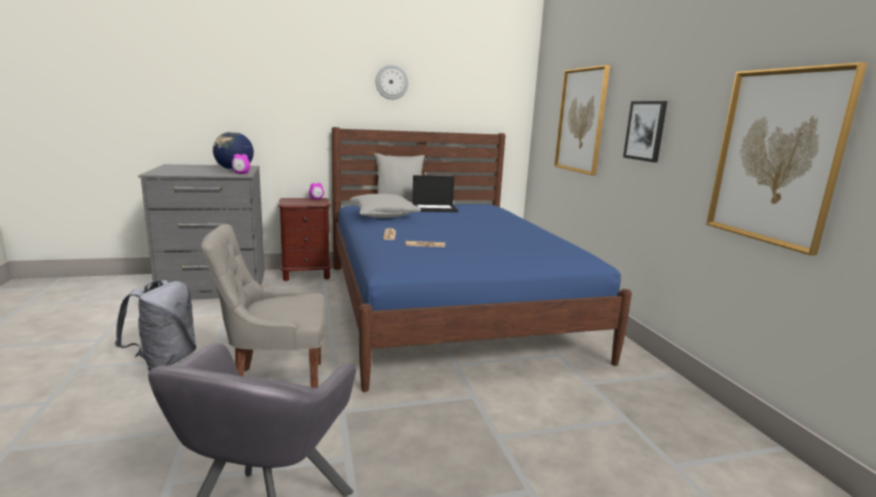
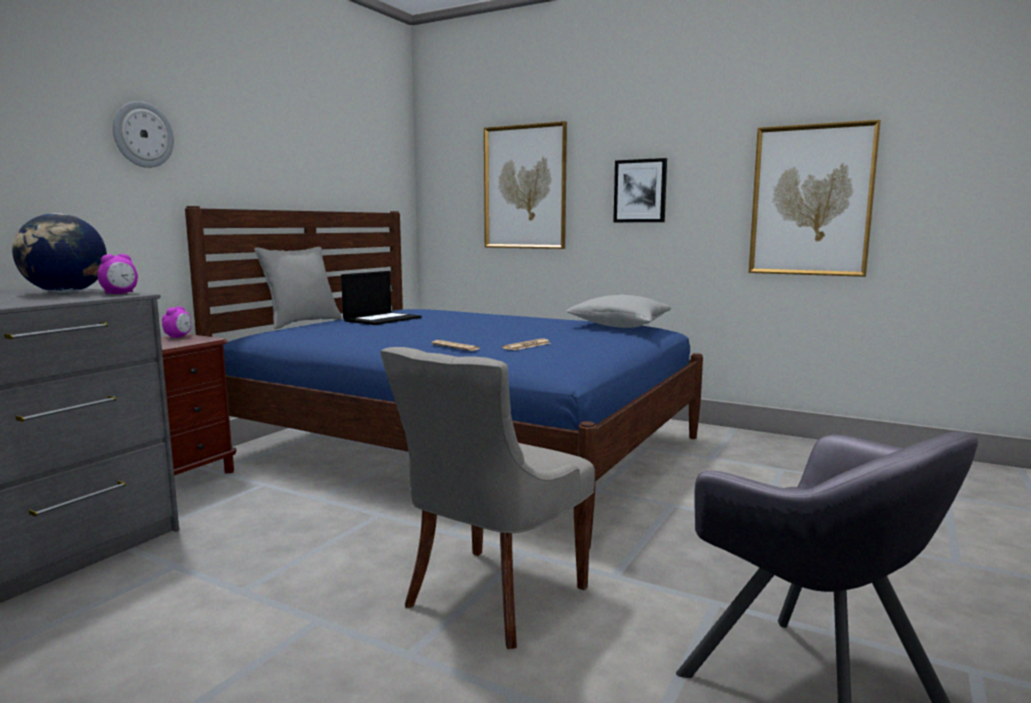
camera: 45 degrees left, 5 degrees down
grey backpack [115,280,197,371] -> none
grey pillow [350,194,421,218] -> grey pillow moved to [566,295,671,328]
wall clock [376,64,409,100] -> wall clock moved to [113,101,174,168]

